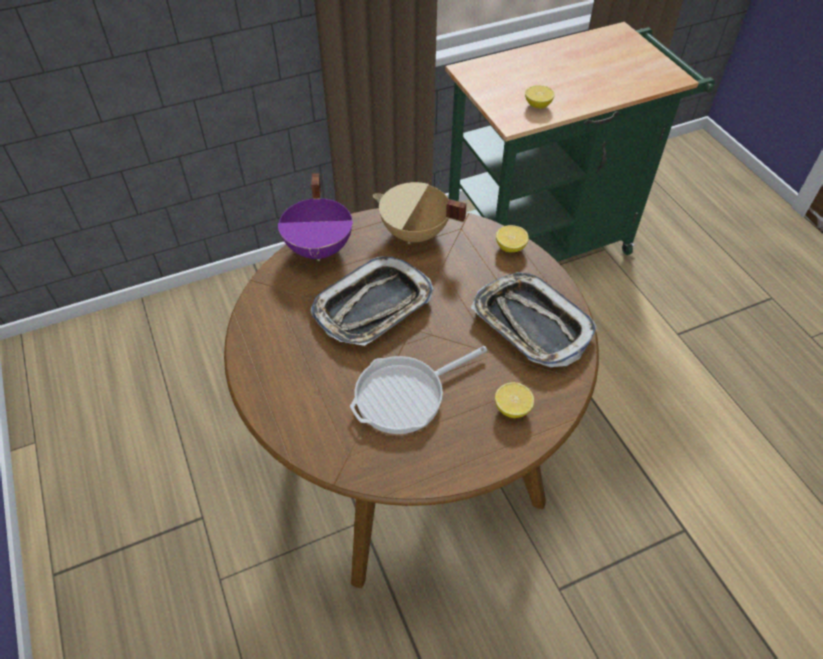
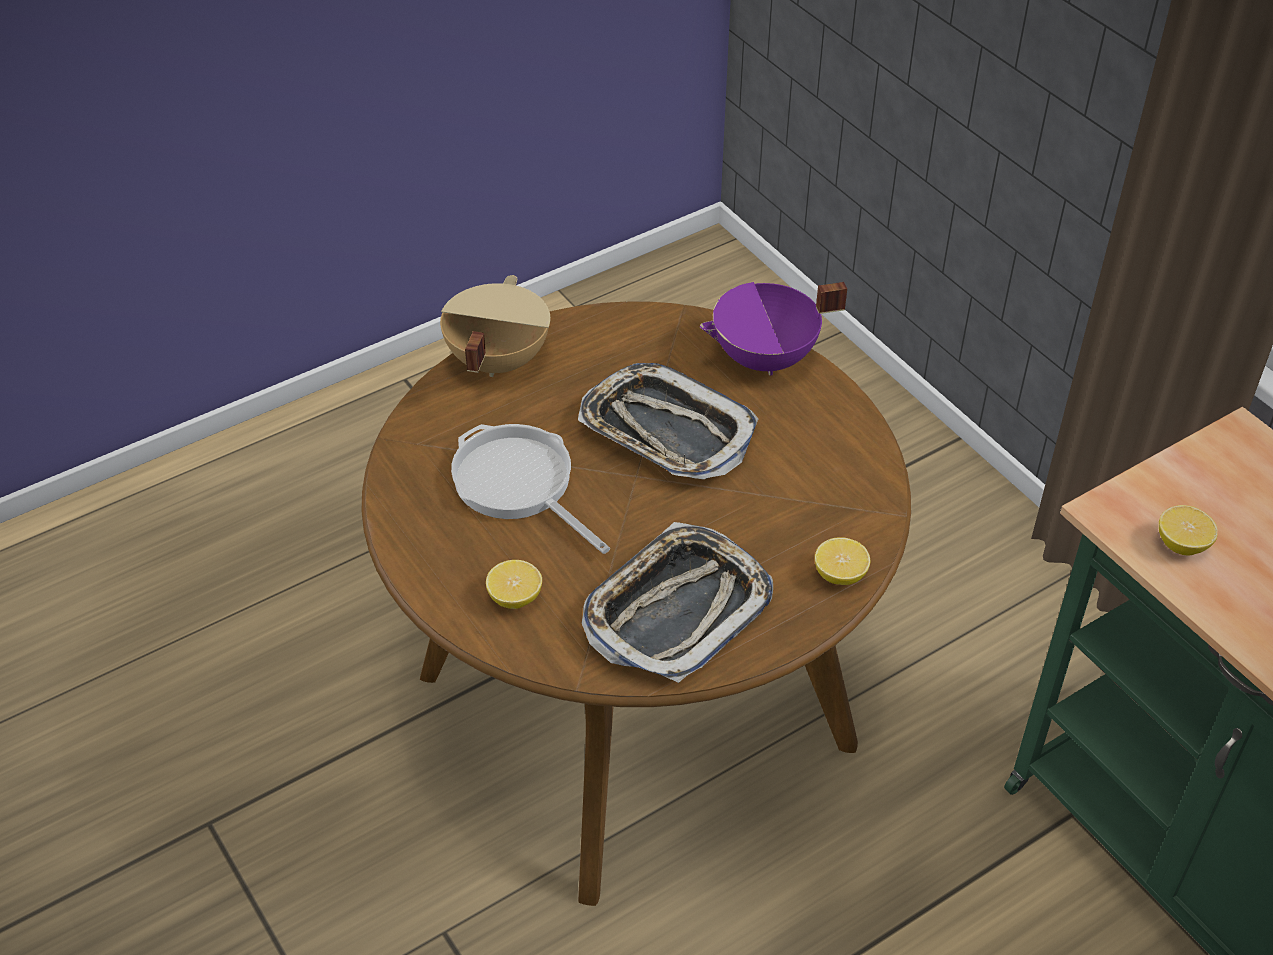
camera: 80 degrees right, 5 degrees down
beige cooking pot [373,182,467,244] -> beige cooking pot moved to [440,275,550,377]

